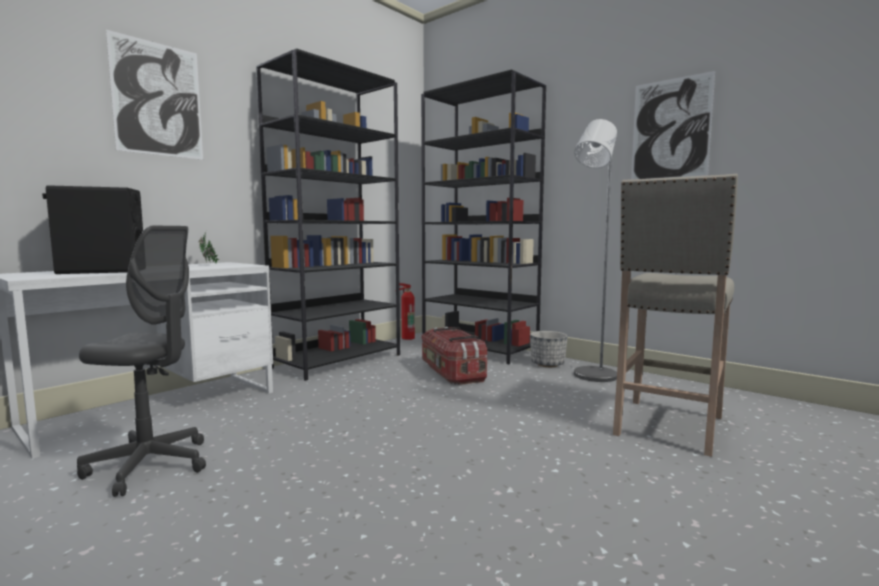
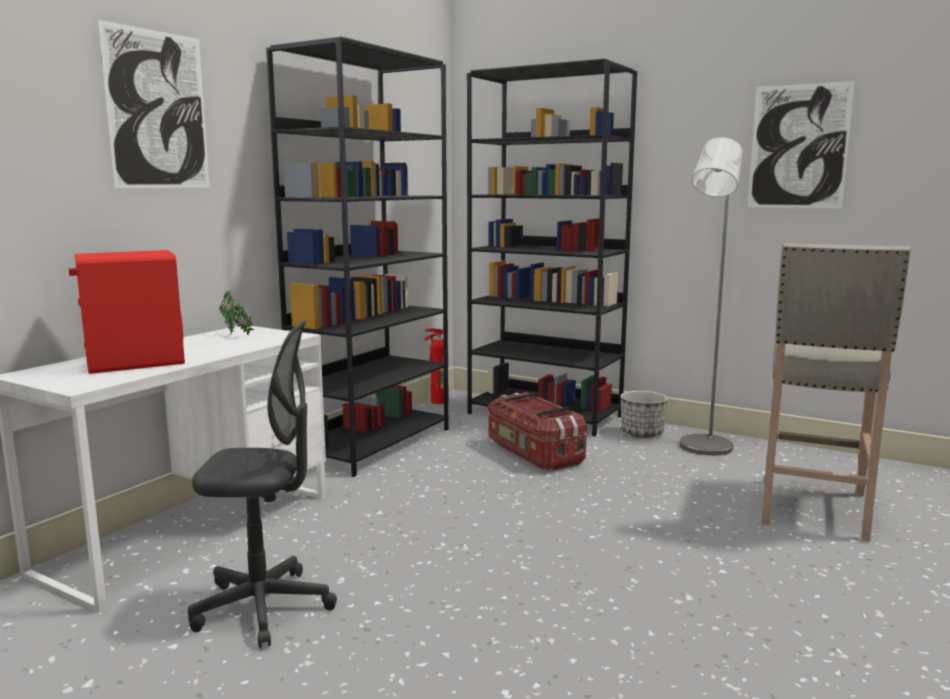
camera: 10 degrees left, 5 degrees up
black speaker [42,185,143,274] -> red speaker [69,250,185,374]

